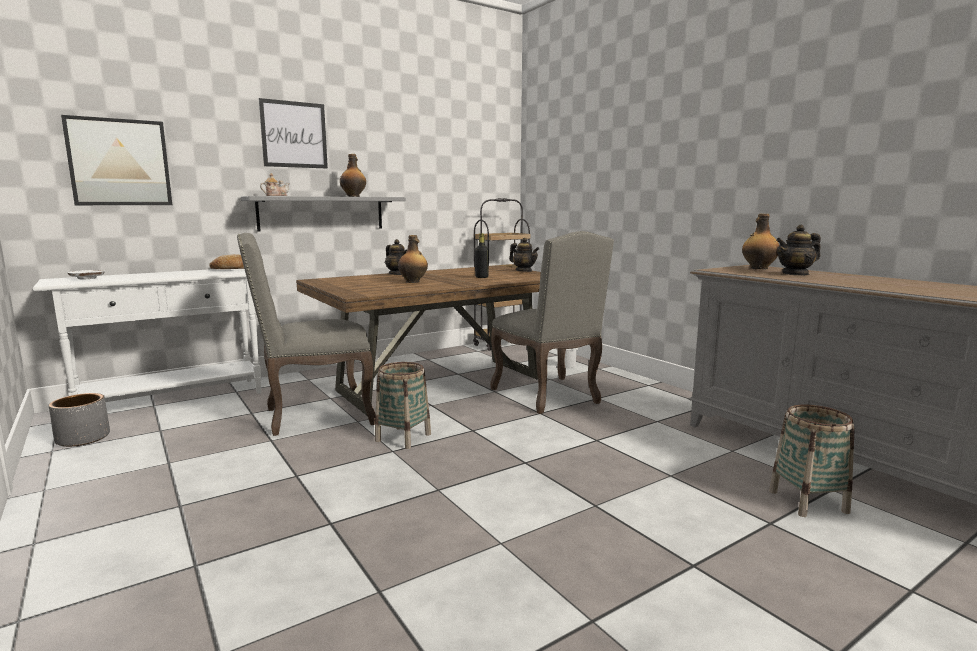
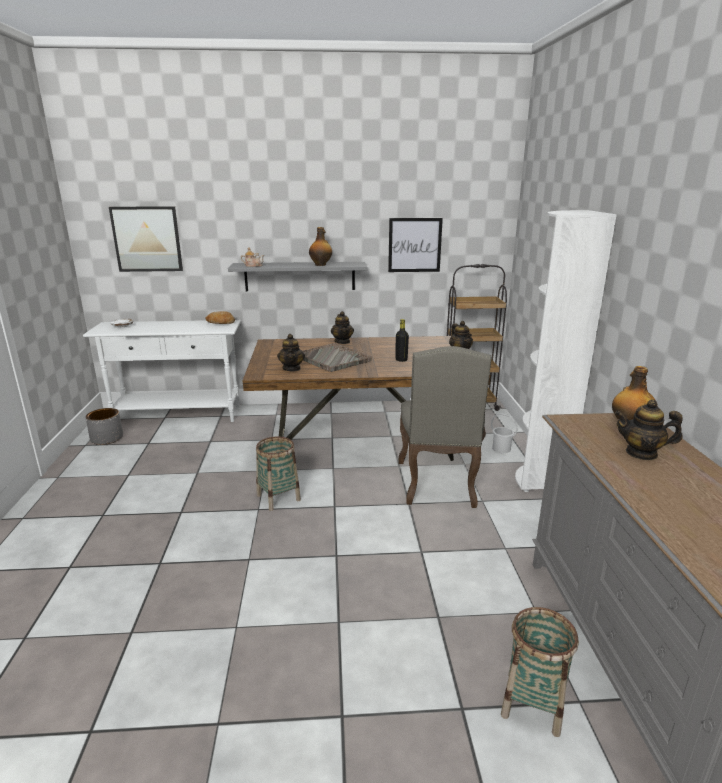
camera: 30 degrees right, 10 degrees up
grey chair [237,233,376,436] -> none
picture [258,98,328,168] -> picture moved to [388,218,443,272]
bottle [398,235,428,283] -> grey tray [303,343,372,372]
none -> teapot [277,334,305,371]
none -> white bookcase [515,210,617,492]

